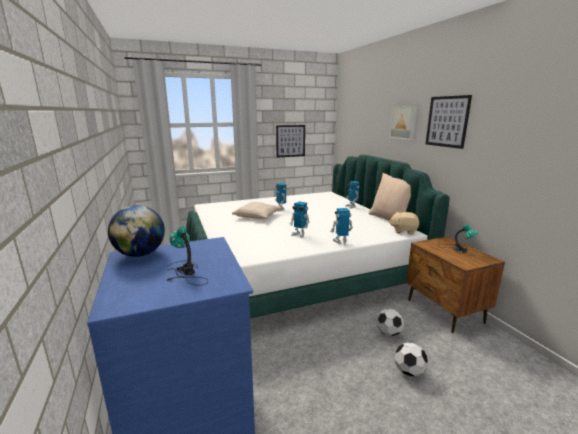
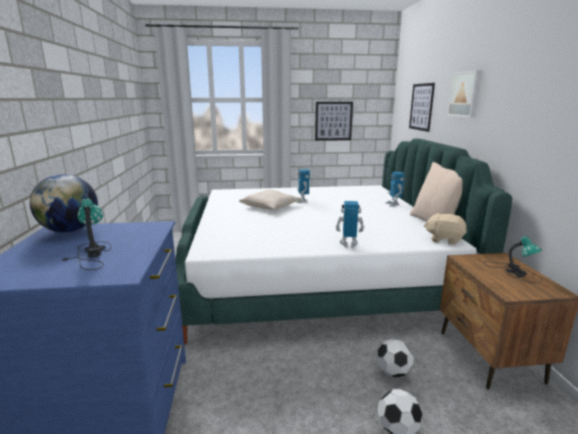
camera: 15 degrees right, 0 degrees up
toy robot [290,201,310,238] -> none
picture [426,95,472,149] -> picture moved to [409,83,435,132]

